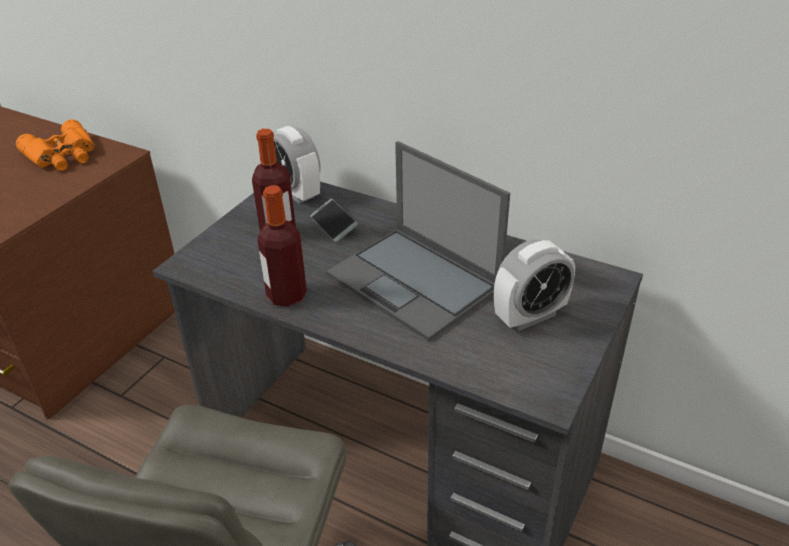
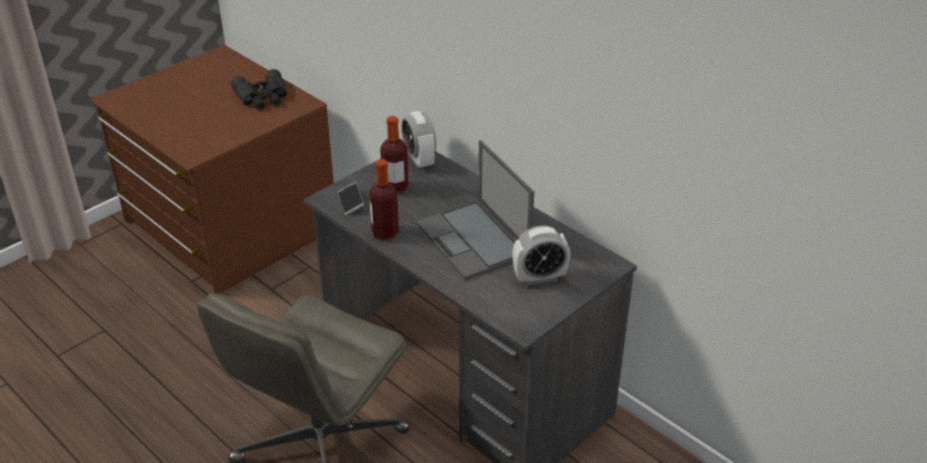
camera: 15 degrees right, 0 degrees up
orange binoculars [16,119,95,171] -> black binoculars [231,69,287,110]
phone [310,199,358,242] -> phone moved to [338,182,364,216]

